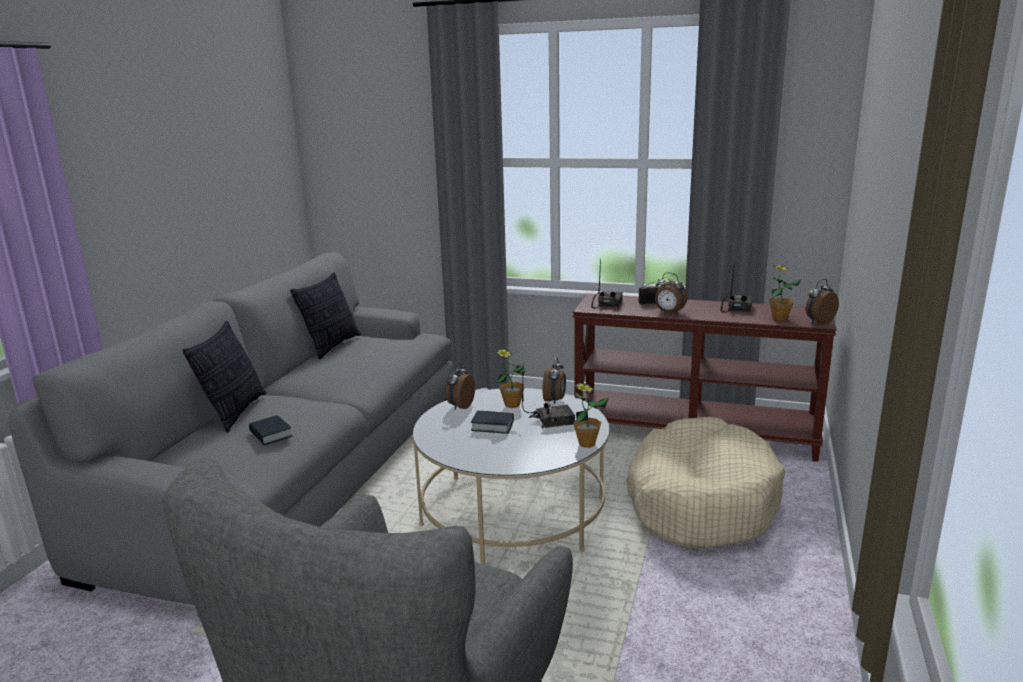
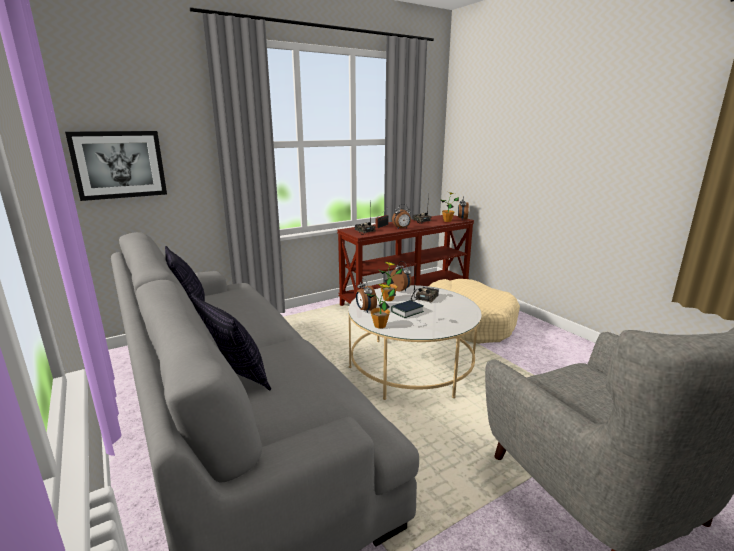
camera: 50 degrees left, 0 degrees up
book [249,415,293,446] -> none
potted plant [573,383,609,448] -> potted plant moved to [366,284,396,329]
none -> picture [65,131,167,201]

